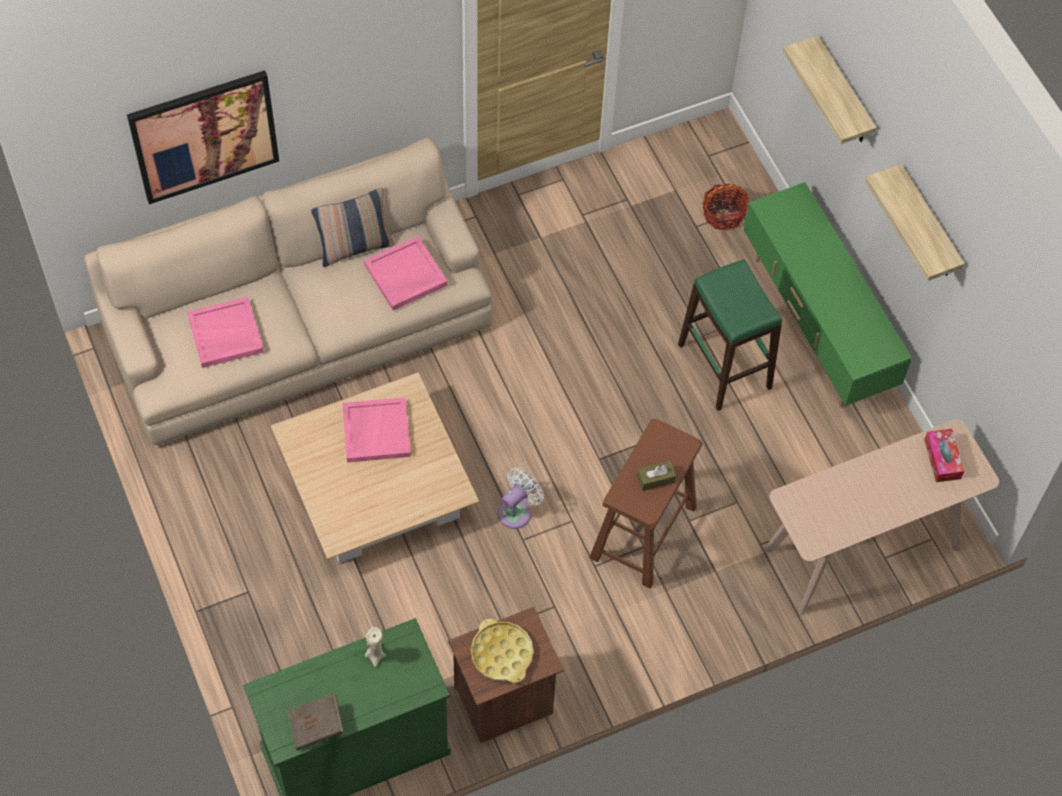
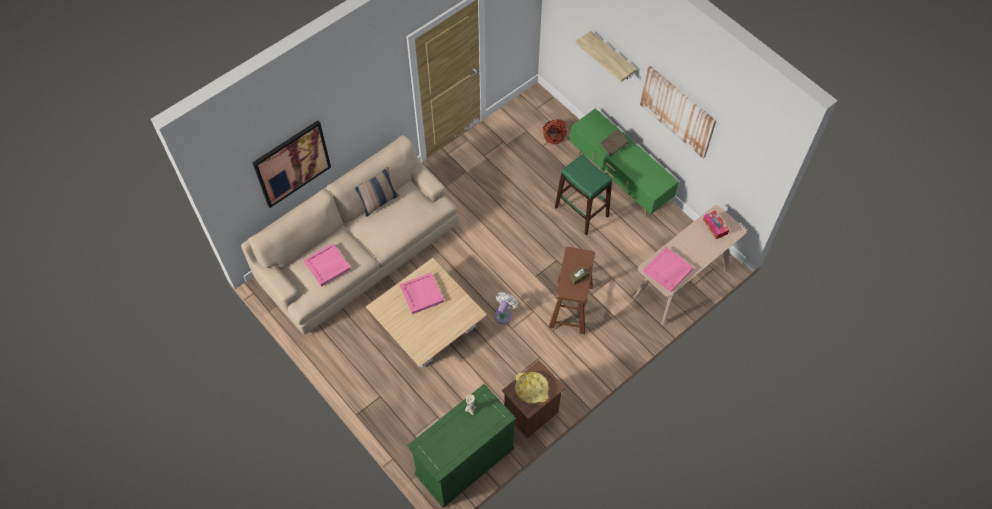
camera: 15 degrees left, 0 degrees up
brown book [288,693,344,750] -> brown book moved to [600,129,629,157]
pink tray [364,236,448,310] -> pink tray moved to [643,247,694,292]
shelf [865,164,965,281] -> picture [640,66,716,158]

